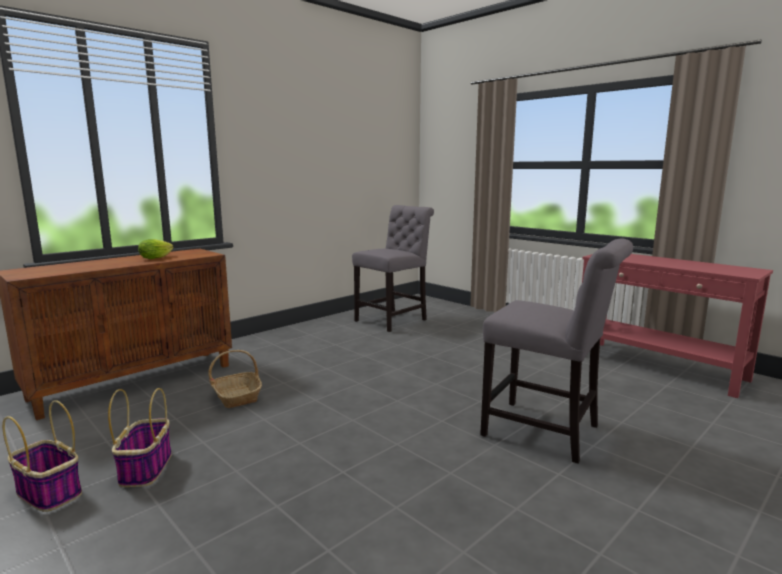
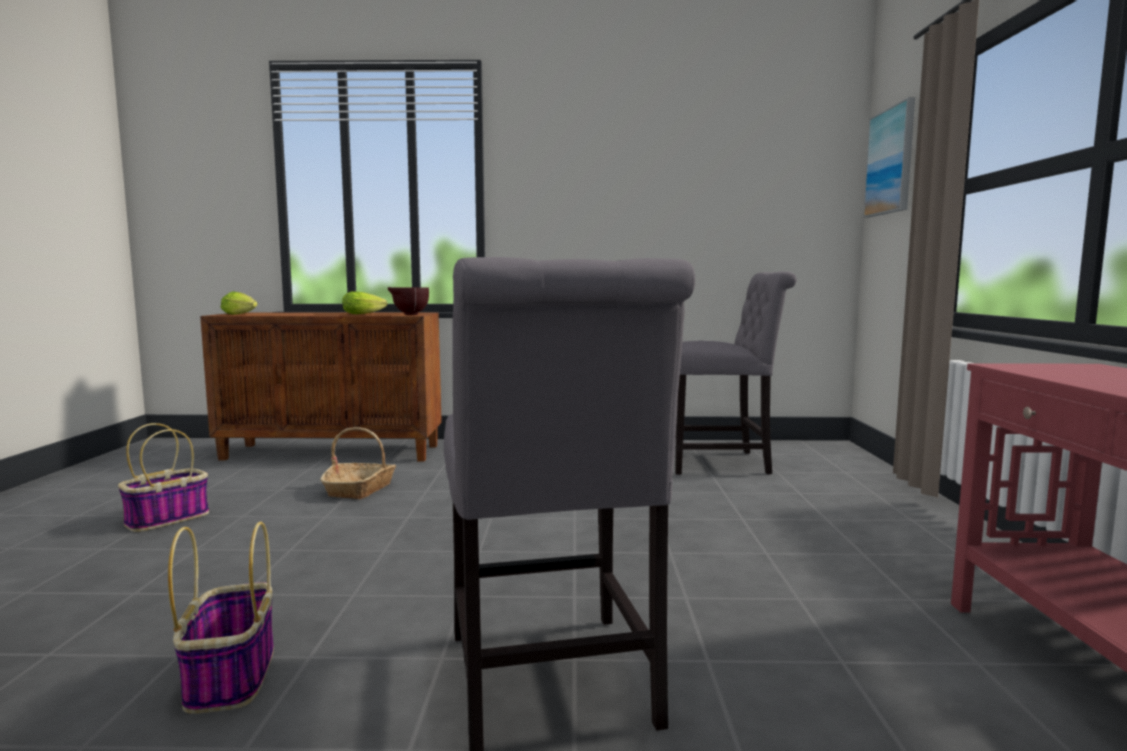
camera: 45 degrees right, 5 degrees down
basket [2,400,82,512] -> basket moved to [168,522,274,714]
none -> lettuce [221,292,257,315]
none -> brown bowl [388,287,429,315]
none -> picture [863,97,915,217]

